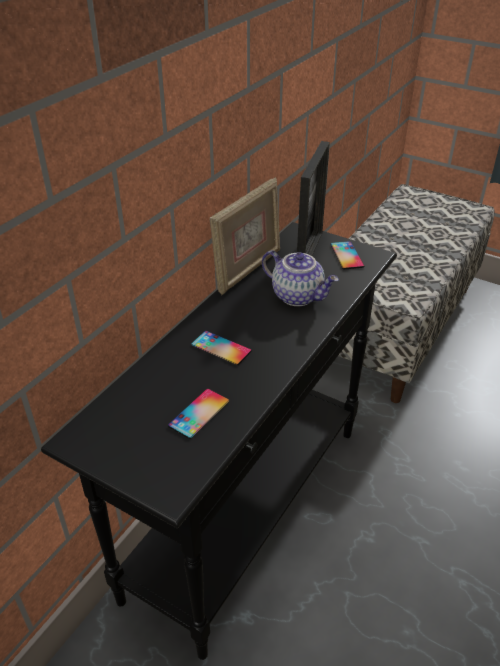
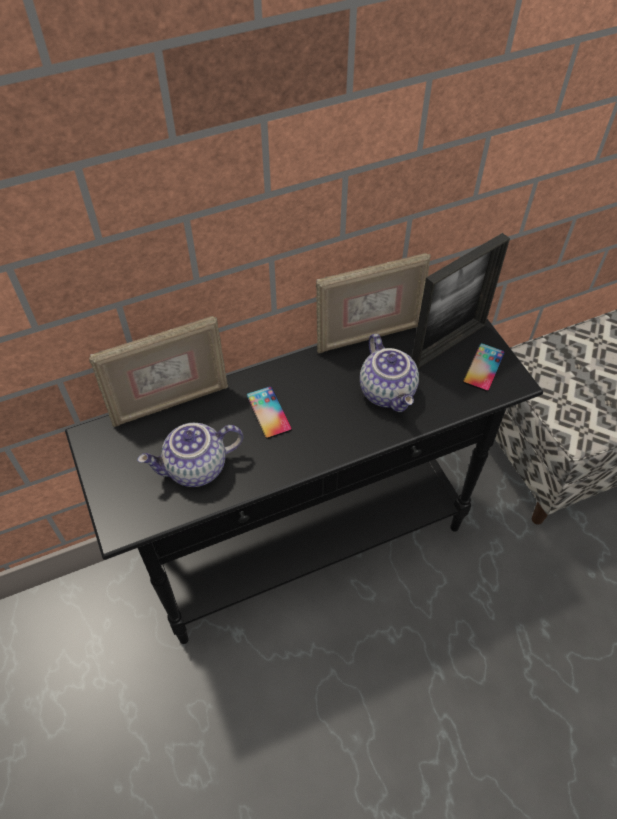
camera: 35 degrees right, 15 degrees up
phone [168,389,229,439] -> teapot [137,423,243,487]
none -> picture frame [89,316,228,427]

